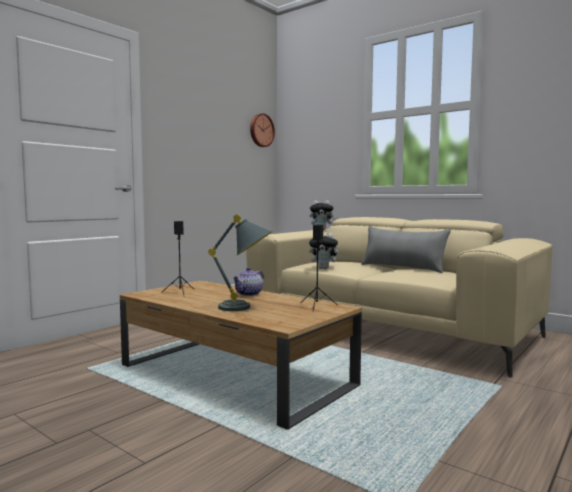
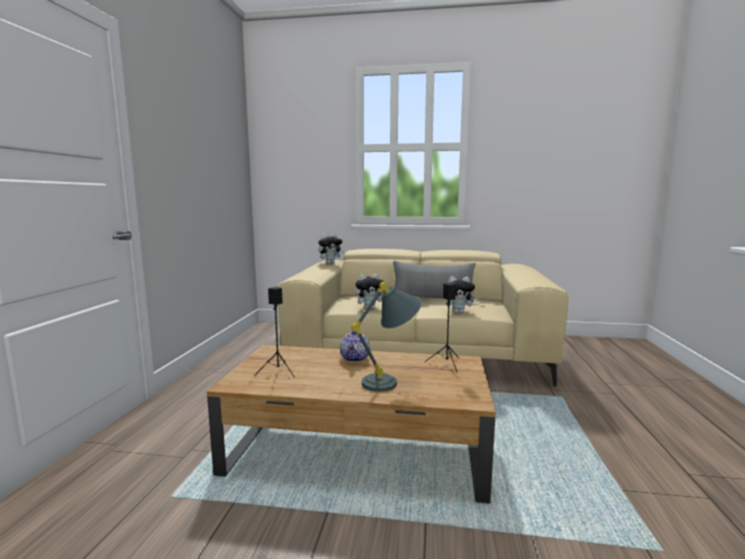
camera: 30 degrees left, 5 degrees up
wall clock [250,113,275,147] -> none
none -> plush toy [446,276,478,314]

